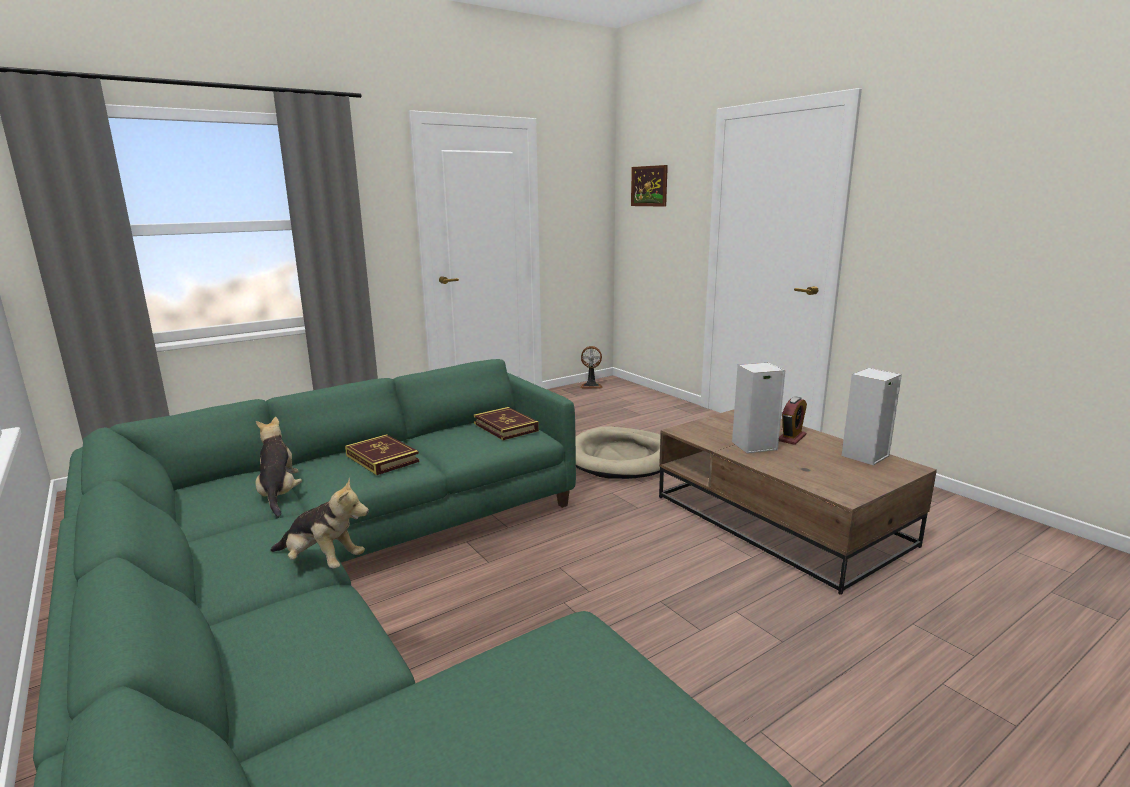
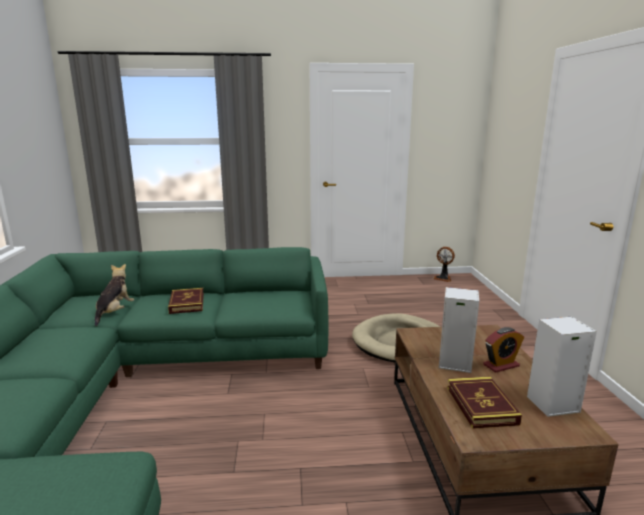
camera: 30 degrees right, 0 degrees up
plush toy [270,478,369,569] -> none
book [474,407,539,440] -> book moved to [447,377,522,429]
picture [631,165,668,207] -> none

